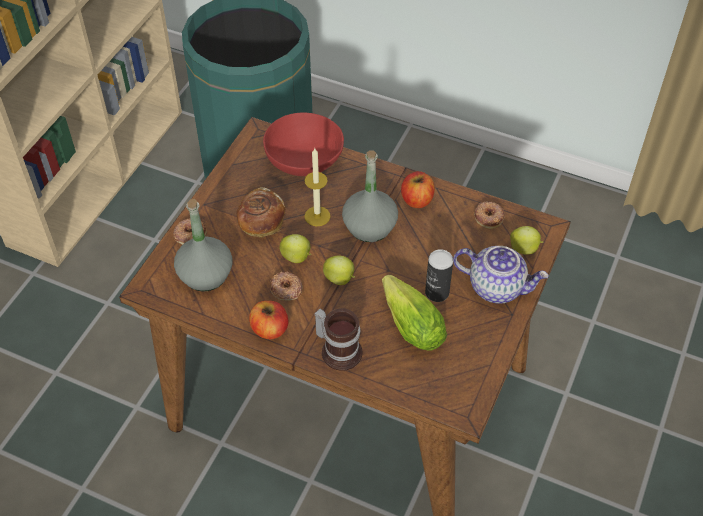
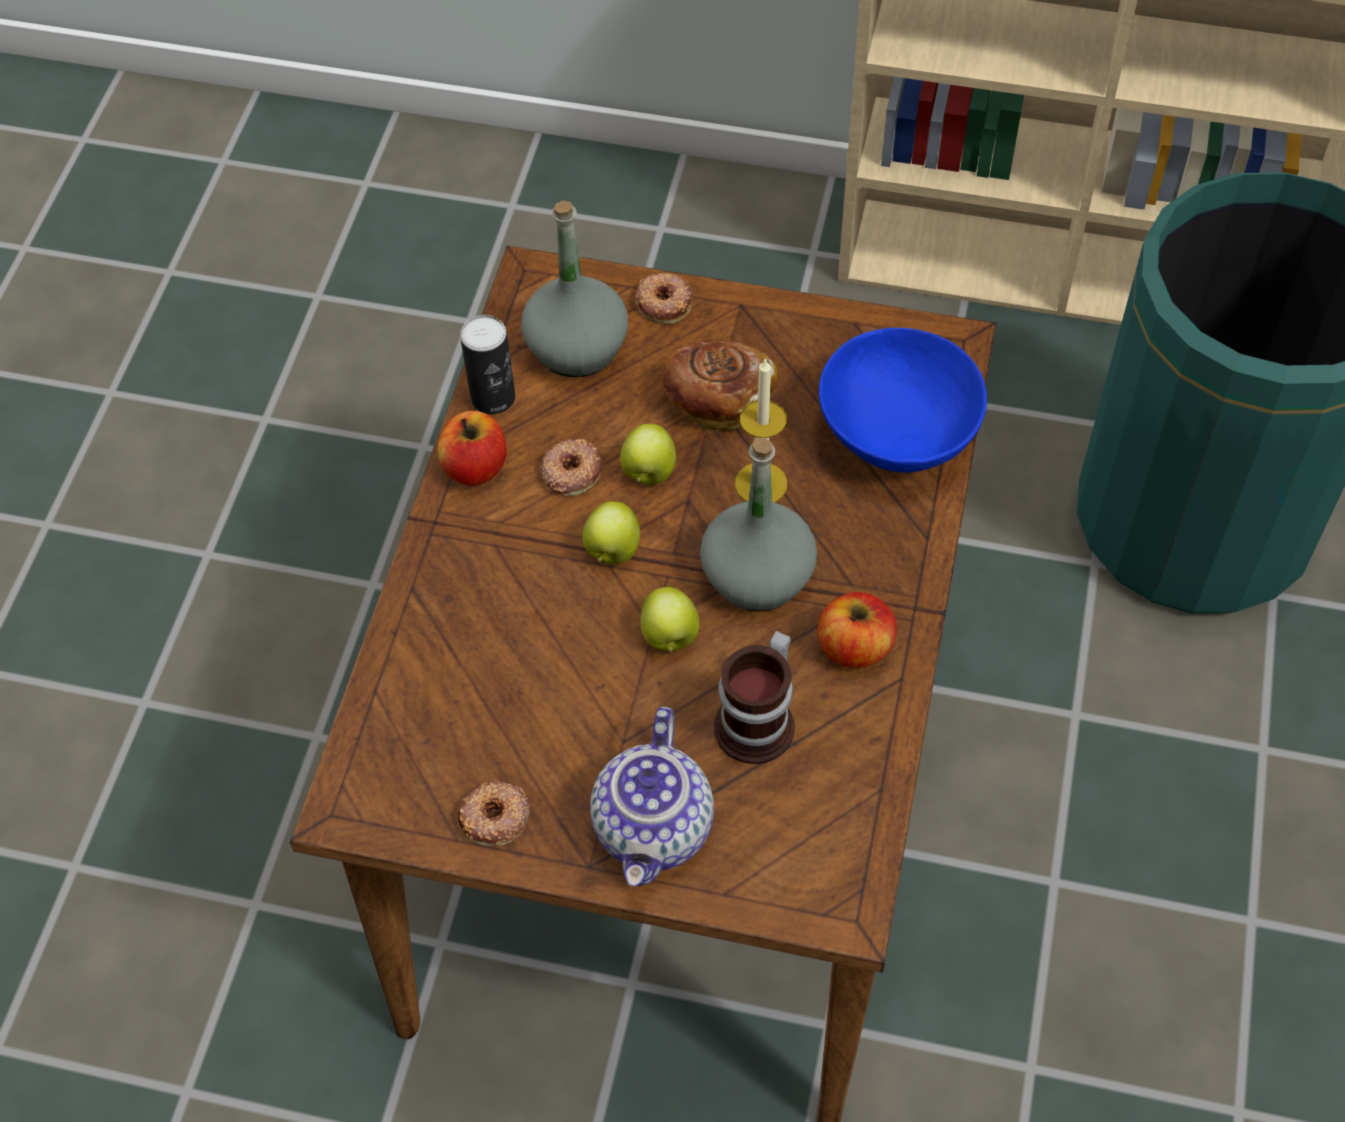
camera: 80 degrees right, 5 degrees up
red bowl [263,112,344,176] -> blue bowl [819,328,987,473]
mug [314,308,362,371] -> mug moved to [714,631,795,764]
lettuce [382,275,447,351] -> none
can [425,249,453,302] -> can moved to [460,315,515,414]
donut [474,201,505,229] -> donut moved to [458,781,530,846]
apple [510,226,543,255] -> apple moved to [640,586,700,652]

